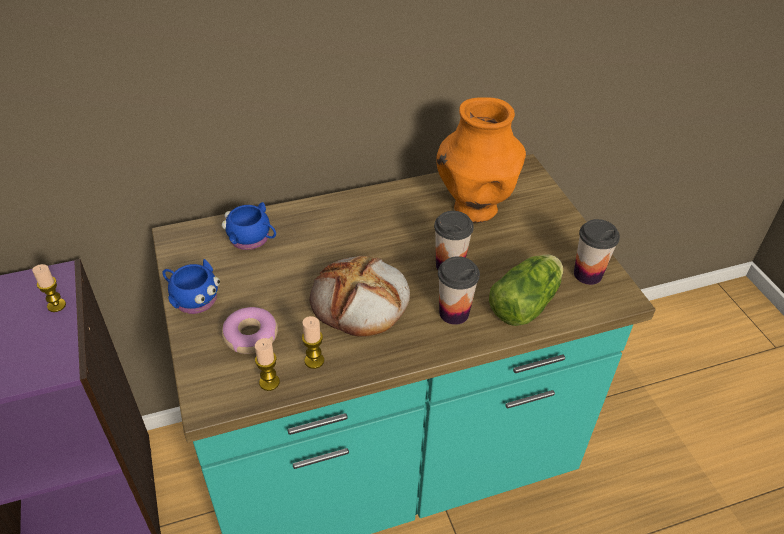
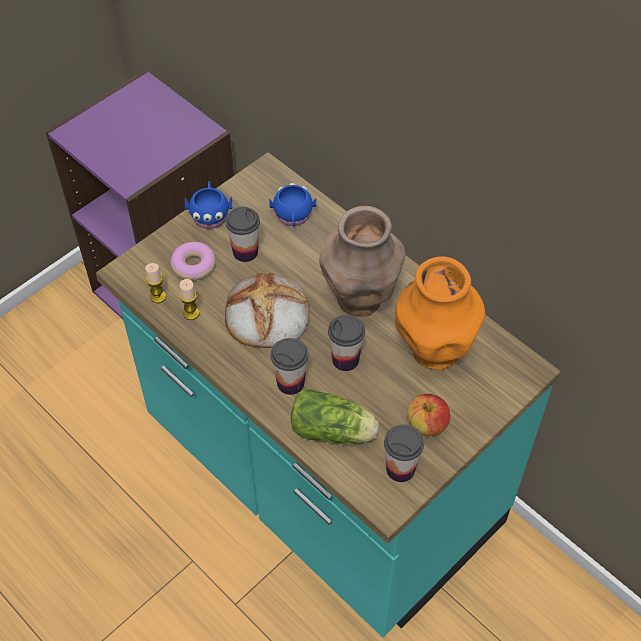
camera: 65 degrees right, 10 degrees up
candle [32,264,66,312] -> none
none -> cup [225,207,260,262]
none -> brown vase [319,206,405,317]
none -> apple [407,394,450,436]

